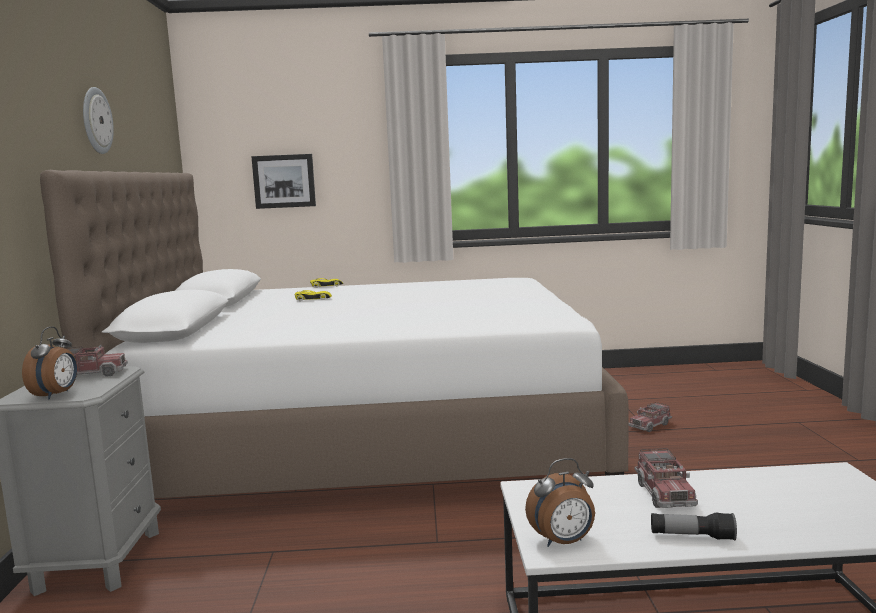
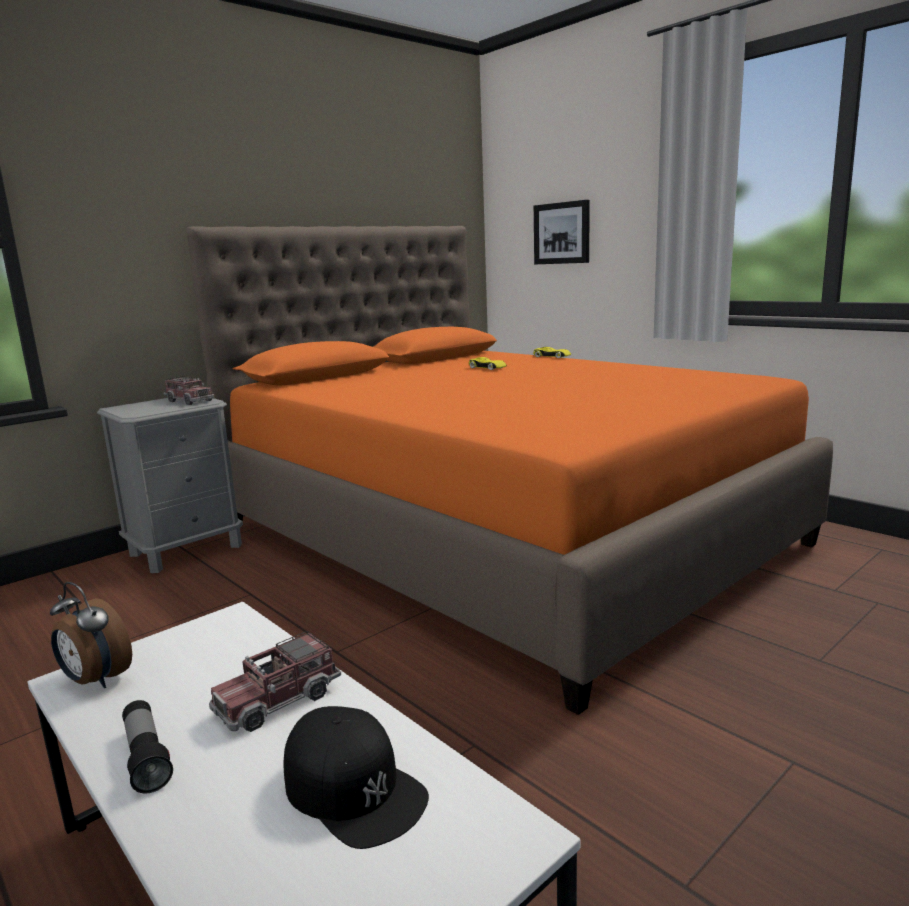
camera: 50 degrees right, 5 degrees up
alarm clock [22,327,77,400] -> none
white bed [40,170,629,498] -> orange bed [186,226,833,715]
wall clock [83,87,114,154] -> none
toy truck [629,402,672,432] -> none
none -> black cap [283,706,429,849]

